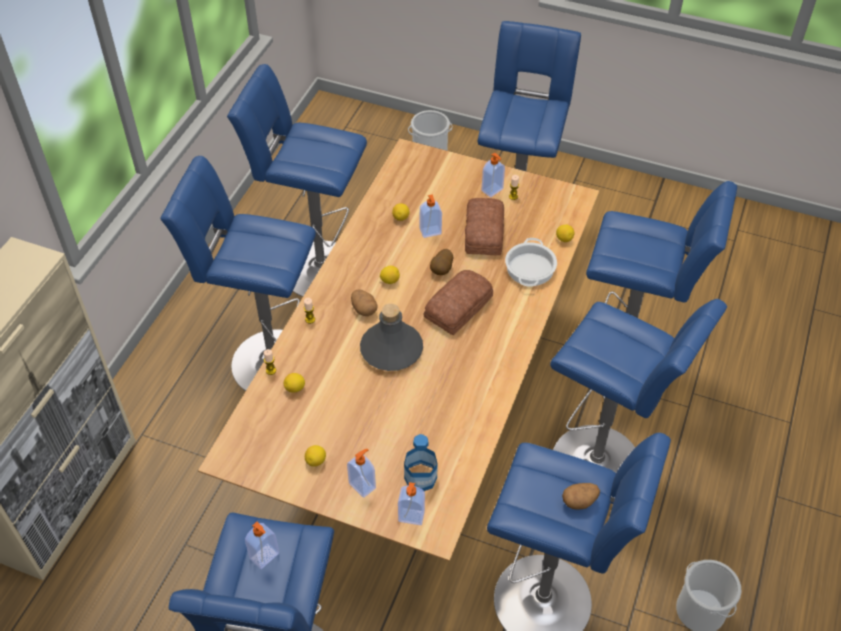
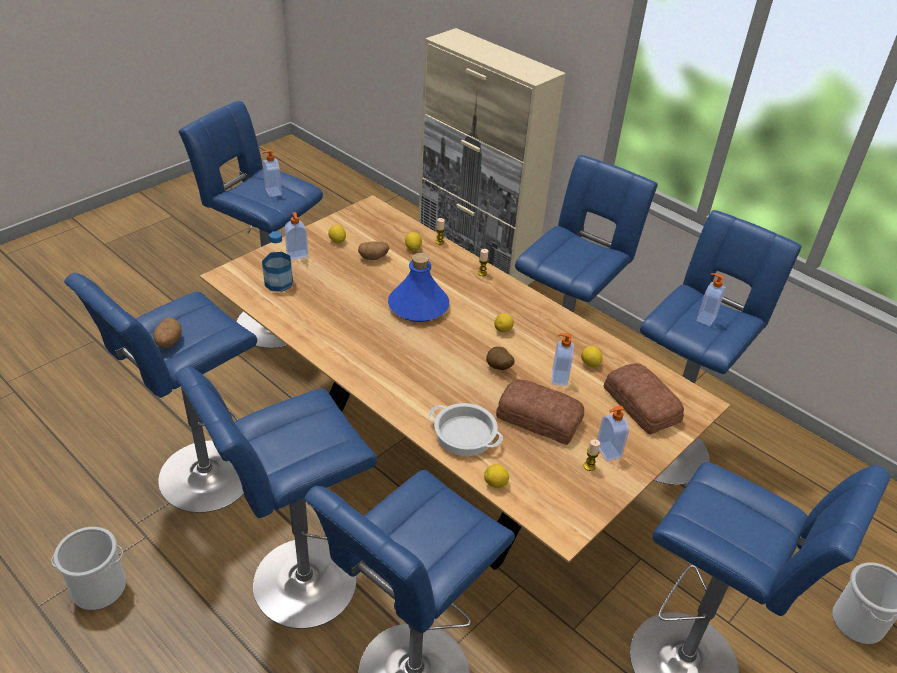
camera: 110 degrees right, 10 degrees down
potato [351,290,378,316] -> potato moved to [358,242,389,260]
grey bottle [360,304,423,371] -> blue bottle [388,253,449,322]
soap dispenser [398,482,425,525] -> soap dispenser moved to [696,273,726,326]
bread [424,270,493,335] -> bread moved to [604,363,684,435]

